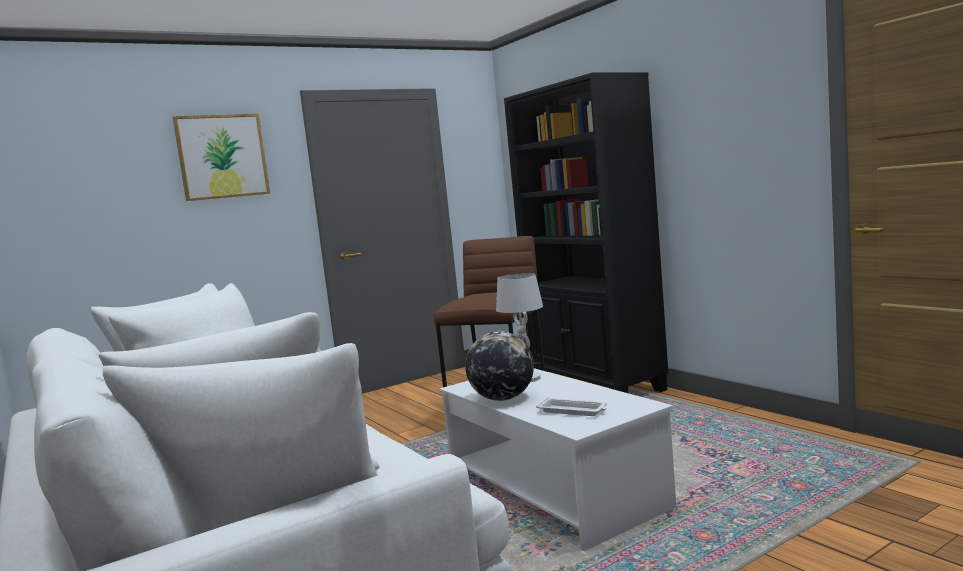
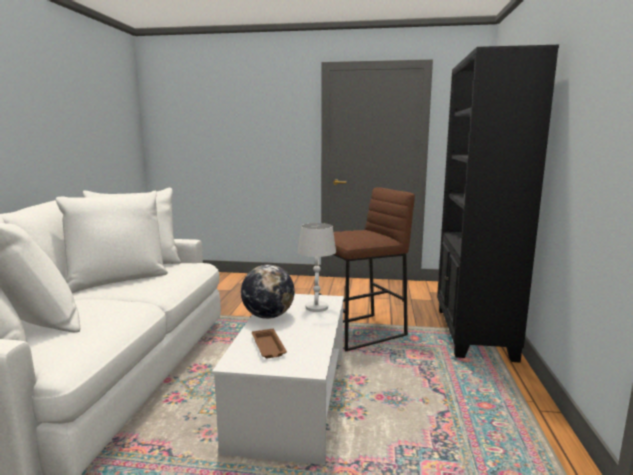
camera: 40 degrees right, 5 degrees up
picture [173,114,270,201] -> none
white tray [536,397,607,416] -> brown tray [252,329,287,358]

